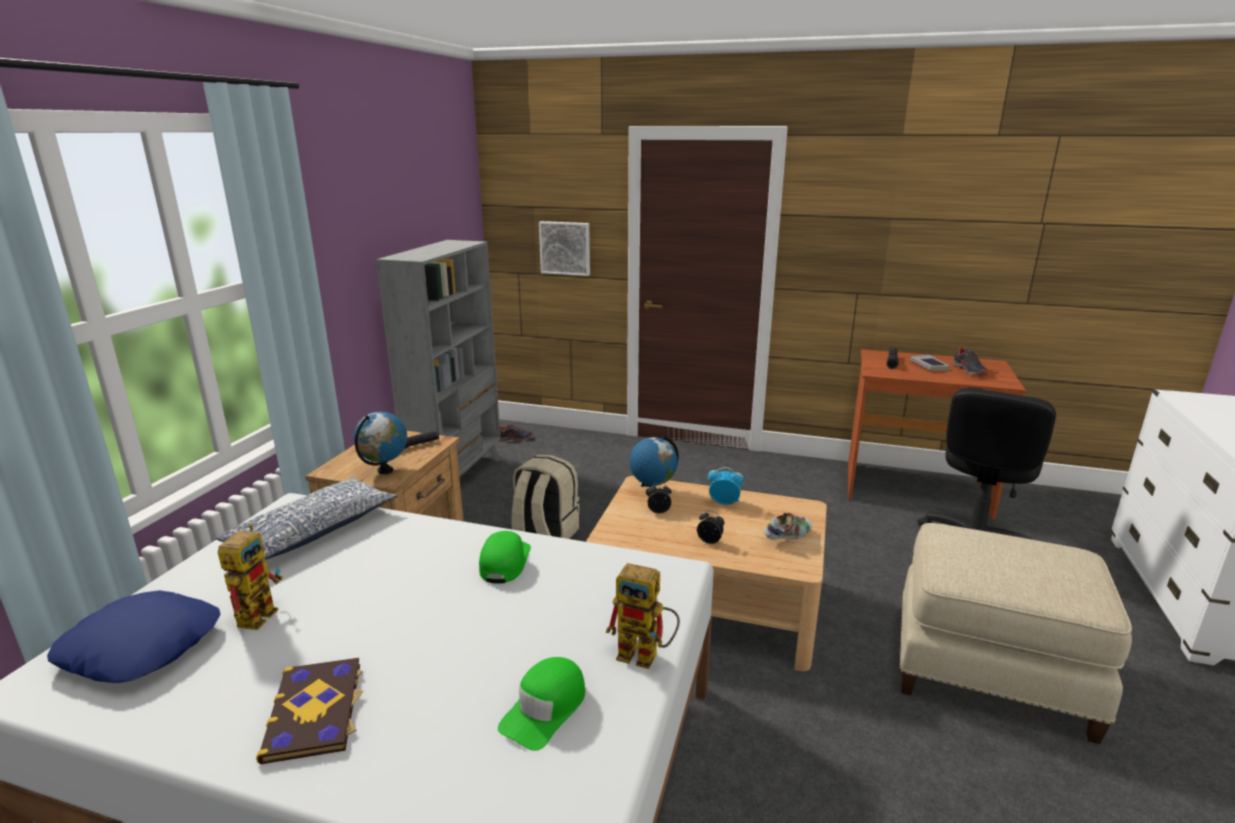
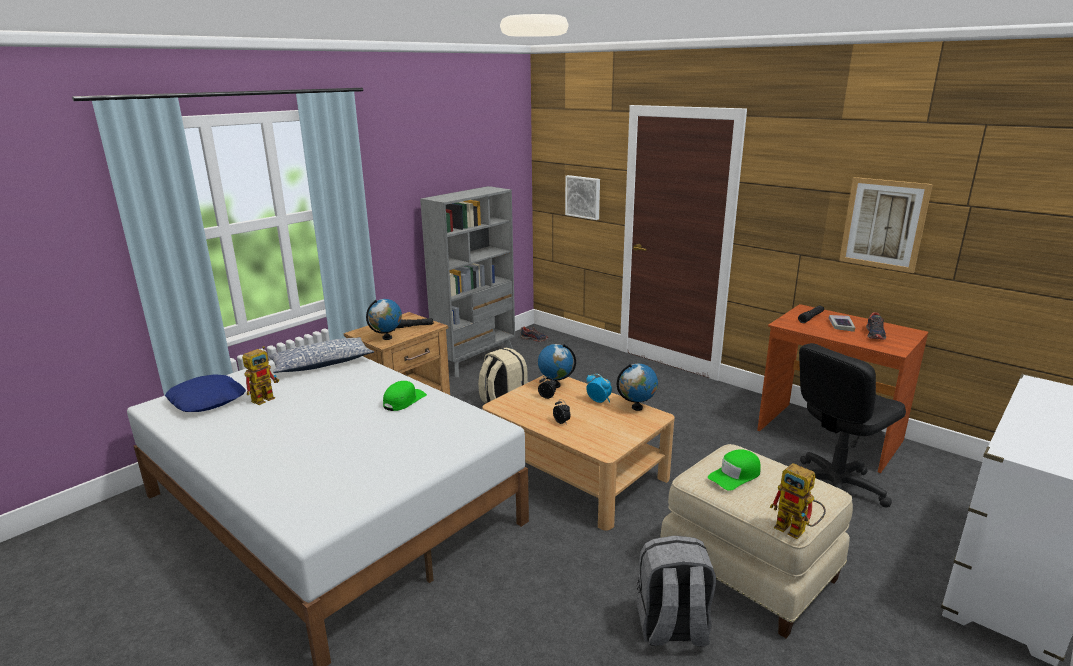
camera: 25 degrees right, 0 degrees up
book [256,658,363,764] -> none
green cap [498,657,585,751] -> green cap moved to [708,449,761,491]
toy robot [606,563,680,669] -> toy robot moved to [769,463,826,539]
shoe [764,513,812,540] -> none
none -> globe [617,364,658,411]
none -> grey backpack [637,535,716,646]
none -> picture [839,177,933,273]

